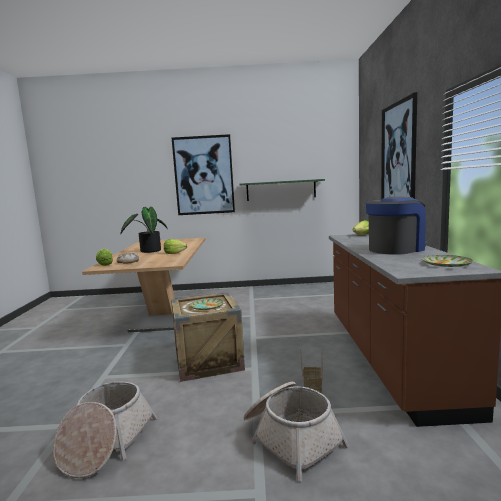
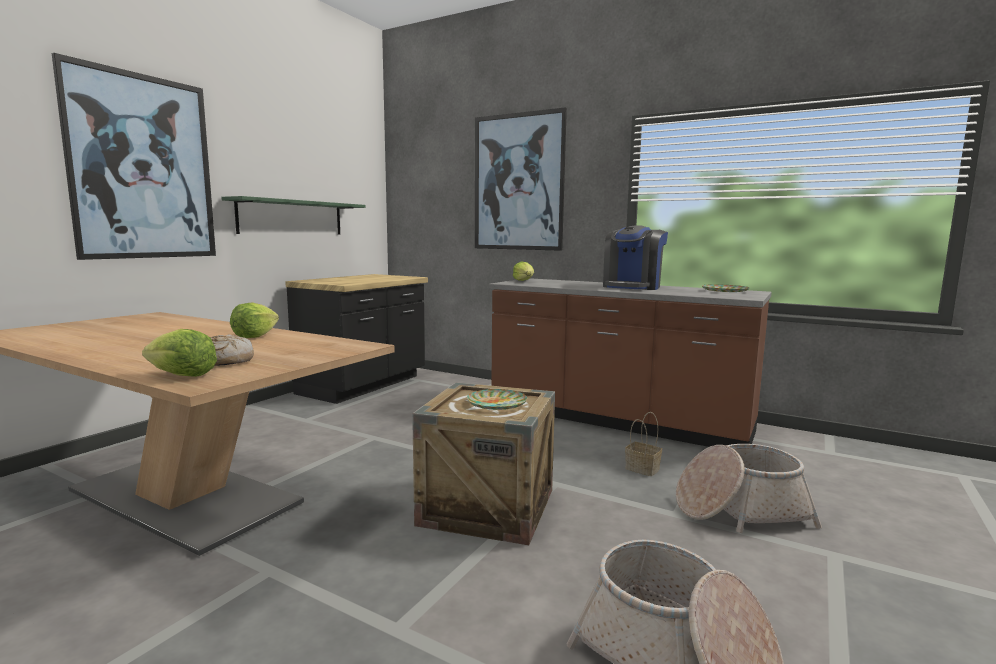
camera: 60 degrees left, 0 degrees up
potted plant [120,207,168,253] -> none
coffee machine [366,197,428,255] -> coffee machine turned 150 degrees counterclockwise [603,226,668,290]
none -> black counter [285,274,428,404]

